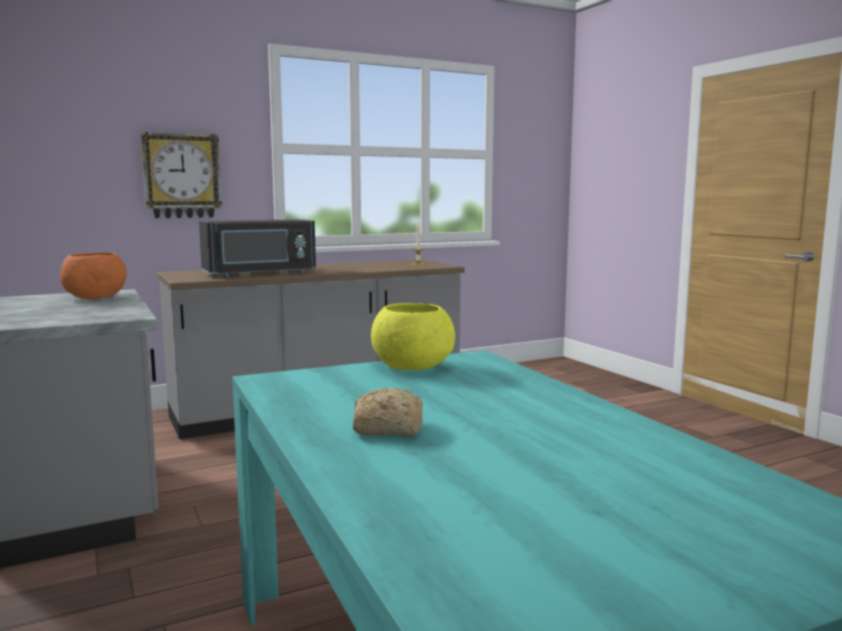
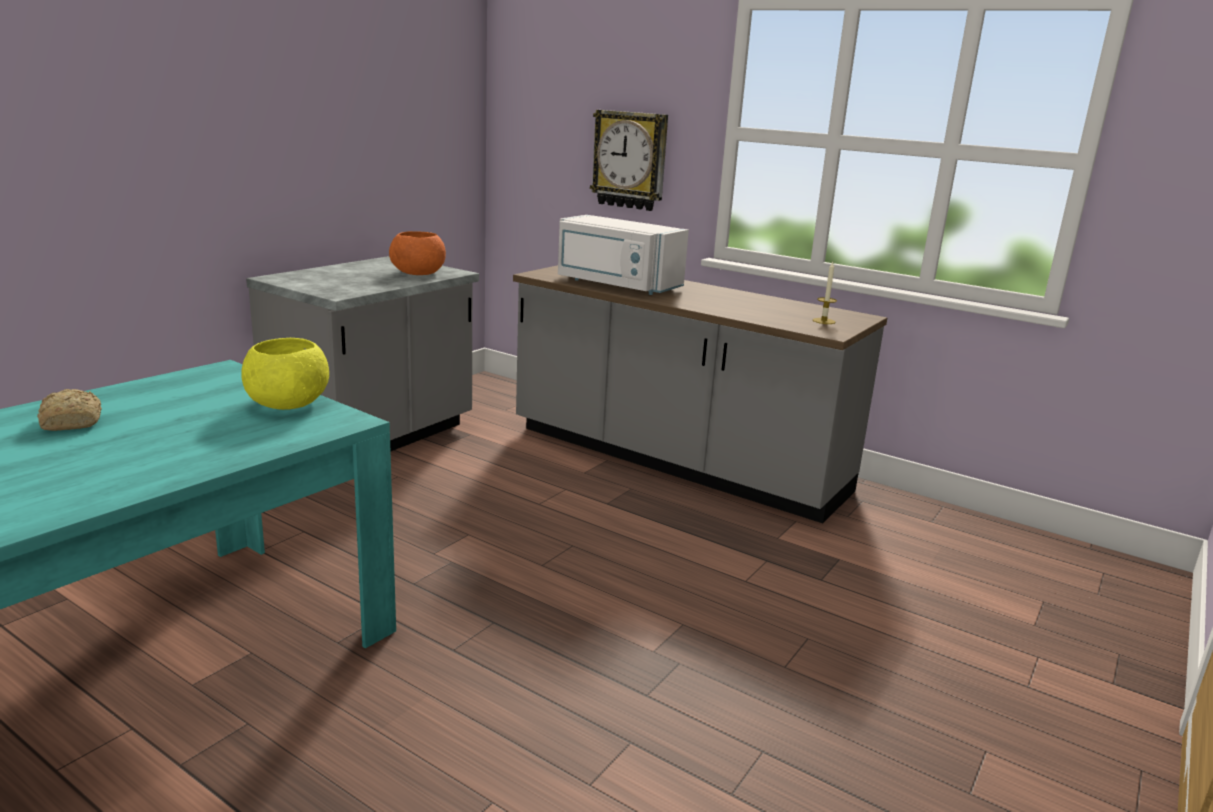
camera: 60 degrees right, 10 degrees up
black microwave [199,219,316,277] -> white microwave [558,215,689,295]

